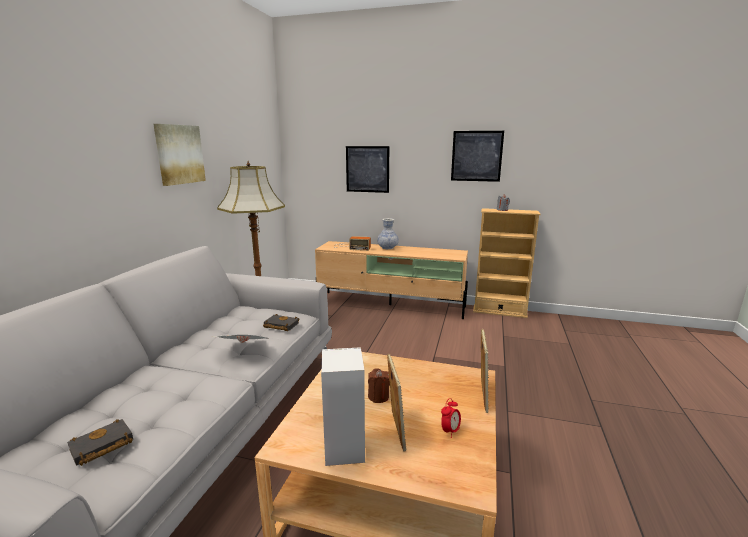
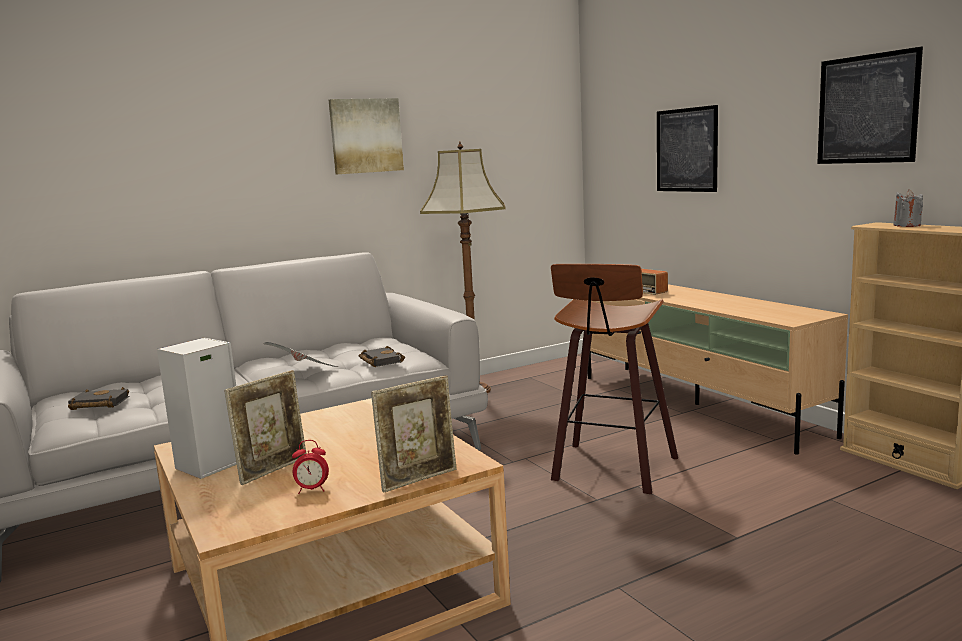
camera: 45 degrees right, 5 degrees down
brown candle [368,368,390,403] -> none
vase [377,218,399,249] -> none
none -> stool [551,264,678,494]

